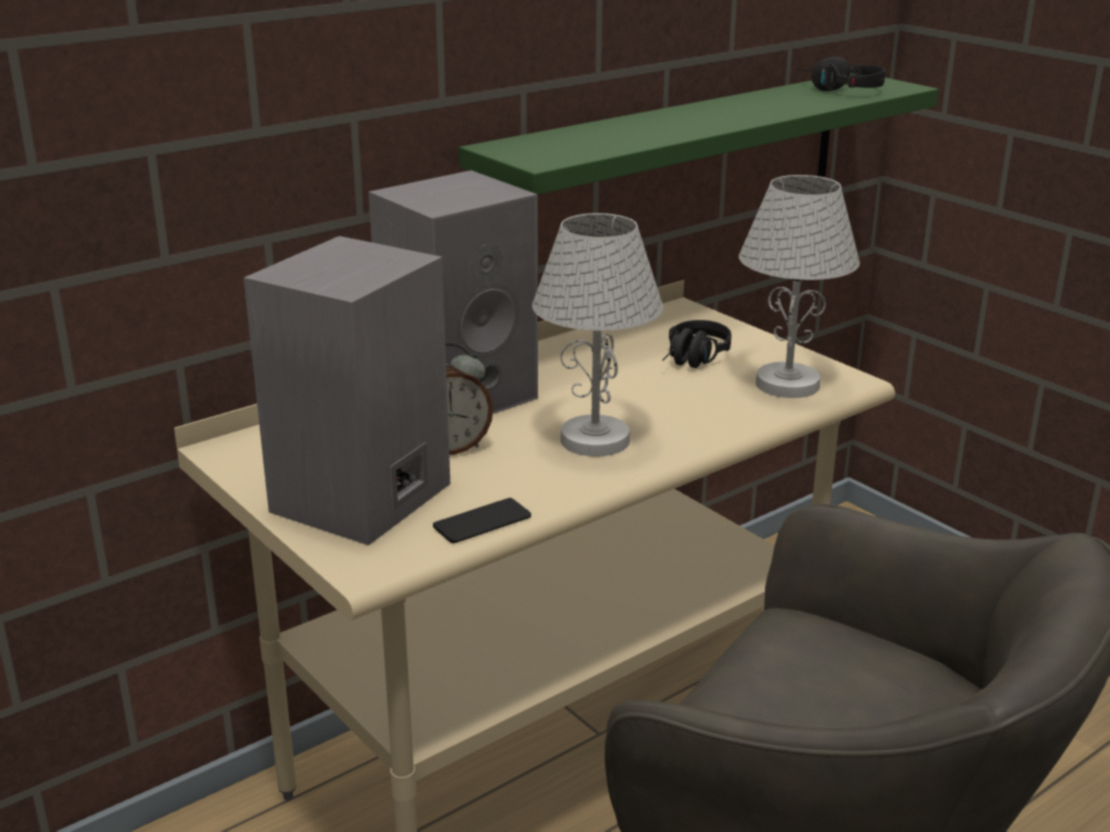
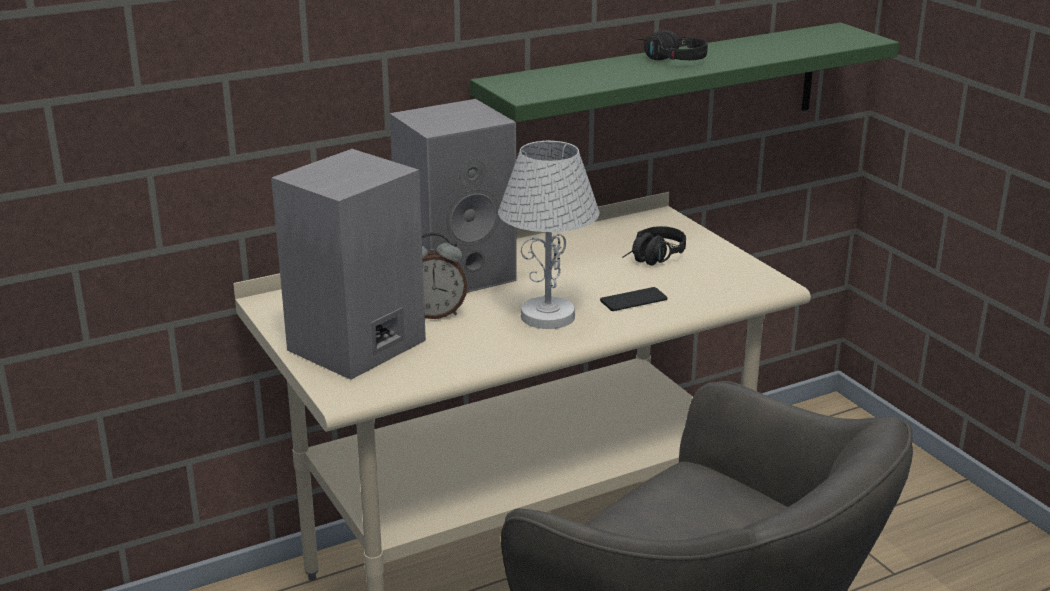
camera: 10 degrees right, 0 degrees up
phone [433,498,531,543] -> phone moved to [600,287,667,311]
white table lamp [739,175,860,398] -> none
black headphones [796,57,885,91] -> black headphones moved to [636,30,708,60]

